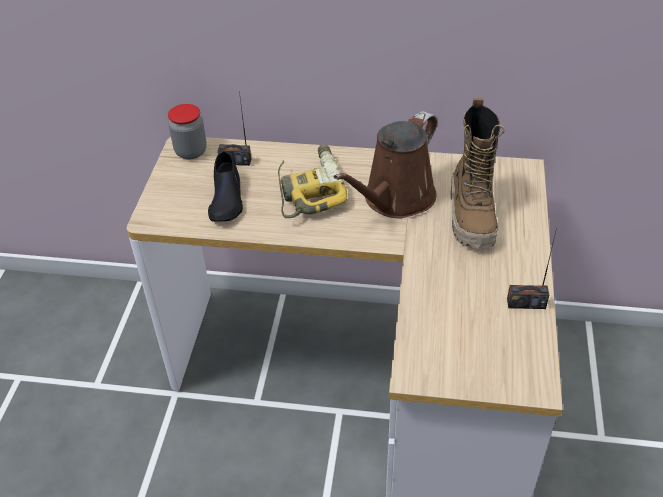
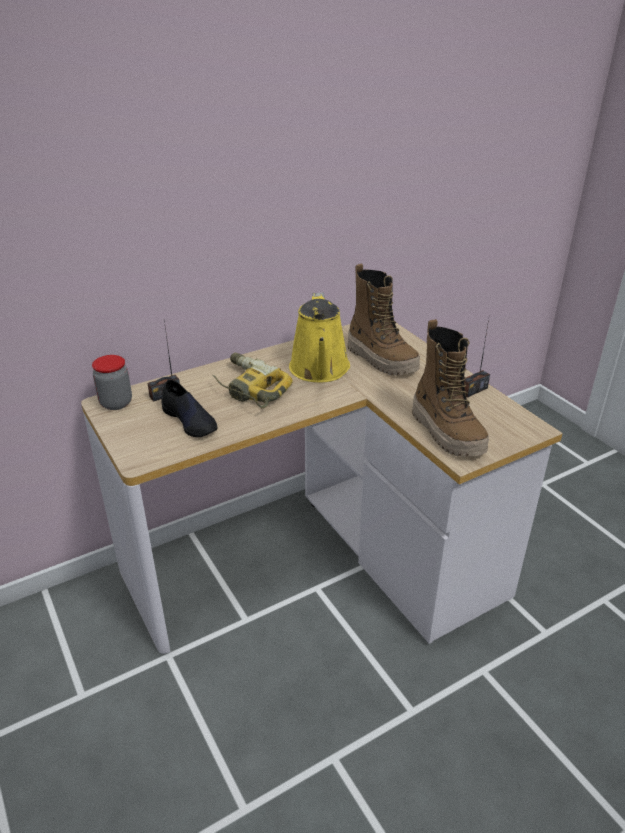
camera: 40 degrees left, 10 degrees down
brown watering can [334,111,437,218] -> yellow watering can [289,292,350,382]
none -> boot [412,319,489,457]

